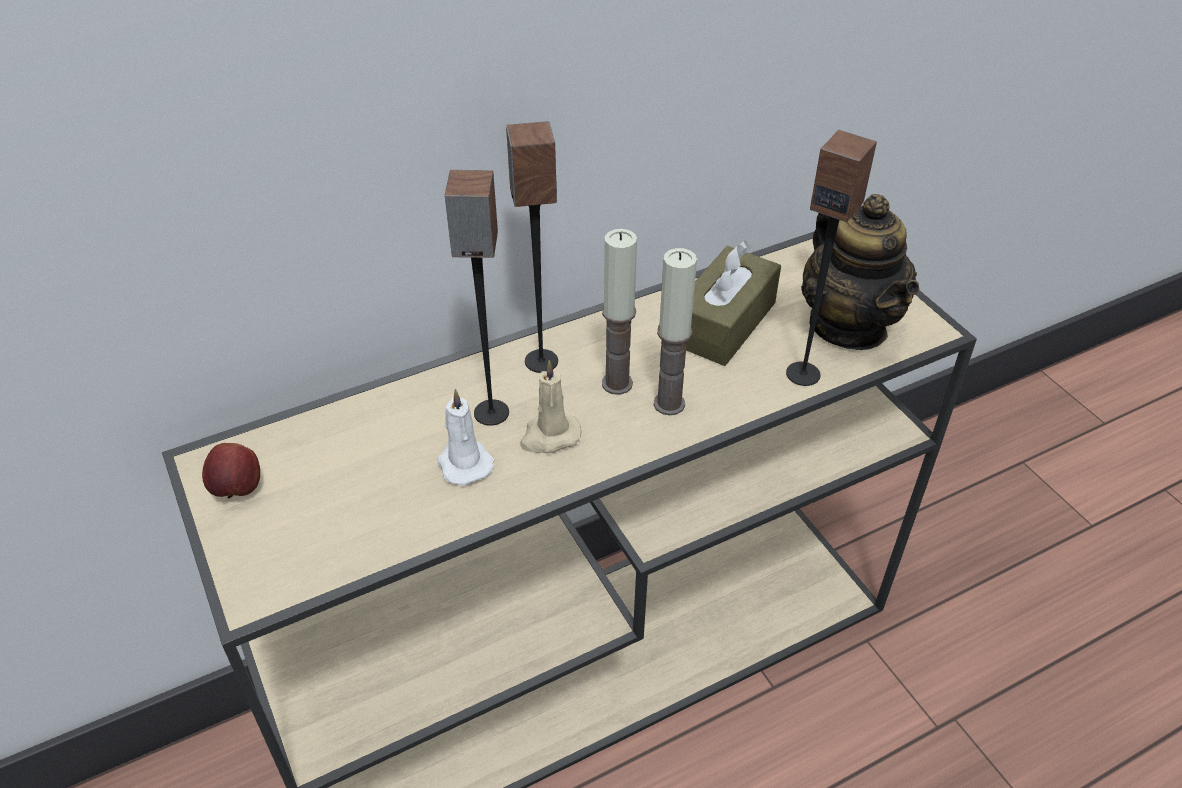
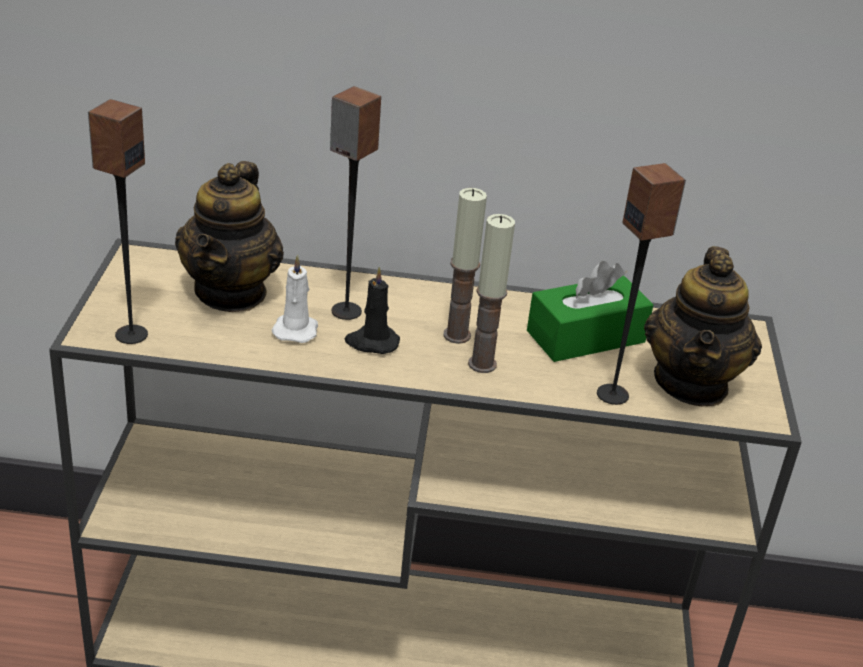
camera: 30 degrees right, 10 degrees down
apple [202,443,260,498] -> none
speaker [506,121,558,373] -> speaker moved to [88,99,148,344]
beige candle [520,360,582,454] -> black candle [345,267,400,354]
brown tissue box [686,241,781,366] -> green tissue box [527,261,654,362]
none -> teapot [175,161,284,312]

